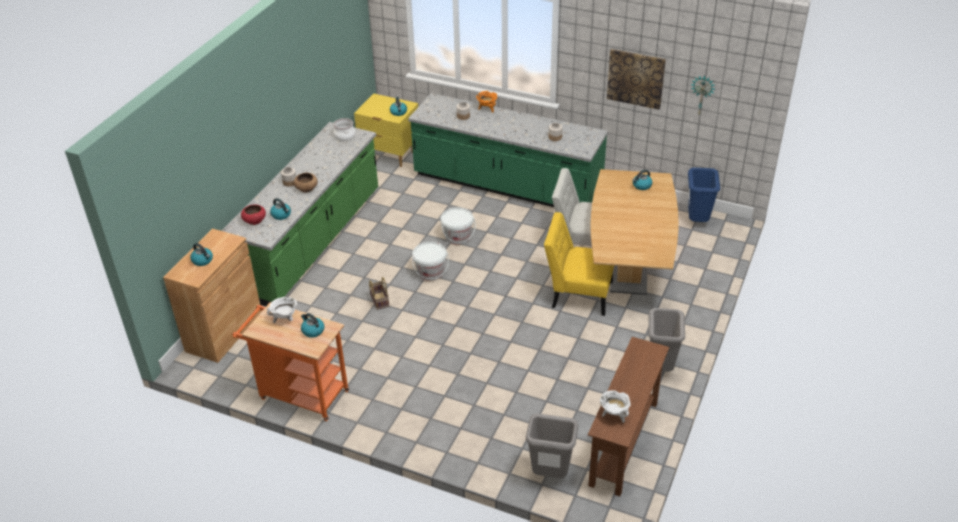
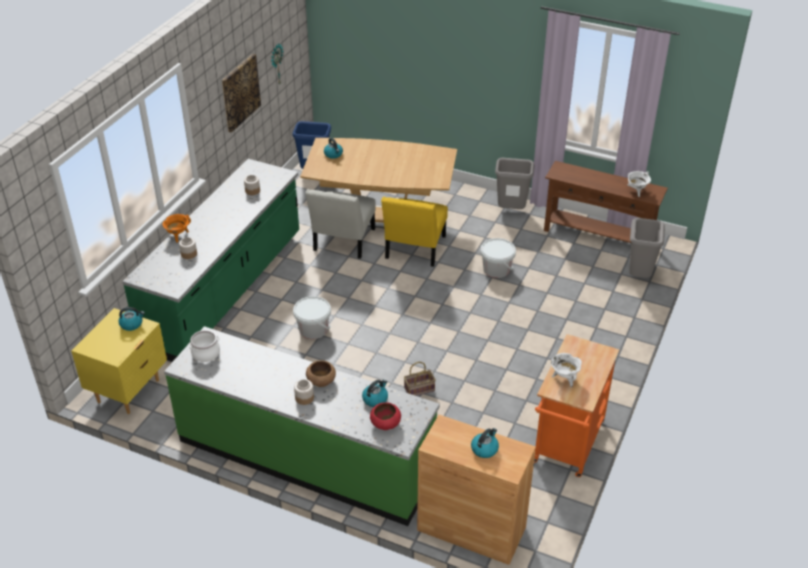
camera: 90 degrees left, 0 degrees up
kettle [301,313,324,338] -> none
white bucket [412,242,449,281] -> white bucket moved to [480,238,516,278]

